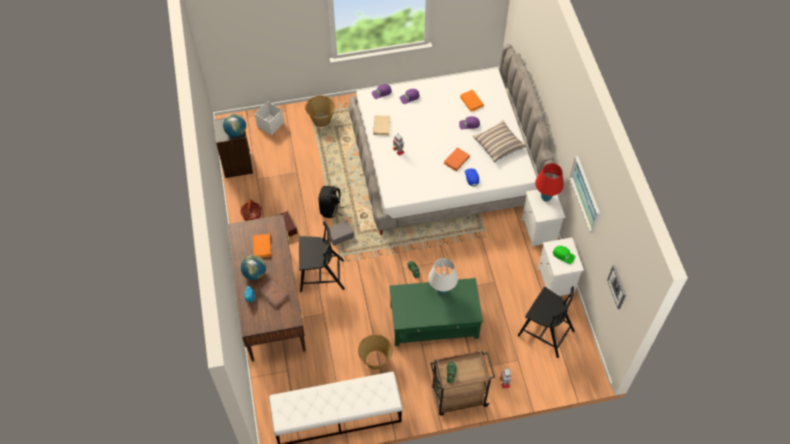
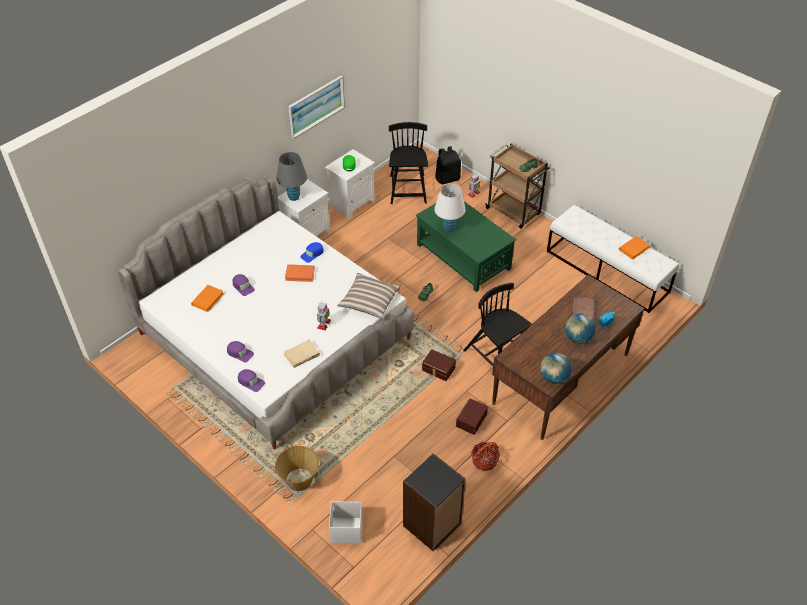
camera: 125 degrees left, 10 degrees down
globe [223,114,246,137] -> globe moved to [540,353,572,384]
orange book [253,234,271,258] -> orange book moved to [619,236,650,260]
black backpack [318,186,344,218] -> black backpack moved to [435,146,461,184]
grey storage box [329,220,354,246] -> brown storage box [422,349,456,381]
basket [358,334,393,370] -> none
pillow [473,120,526,162] -> pillow moved to [337,273,401,319]
red table lamp [535,163,564,201] -> grey table lamp [277,152,307,201]
picture [607,265,626,309] -> none

